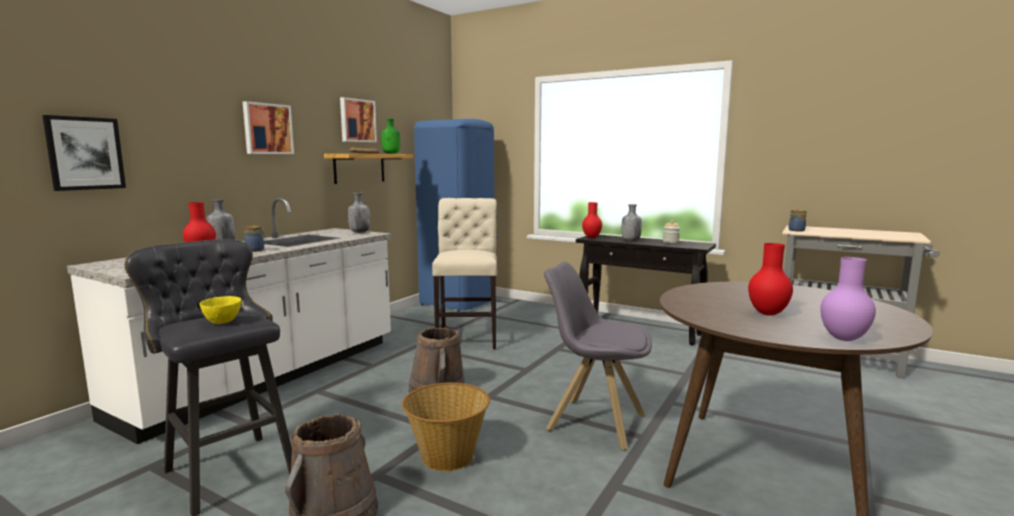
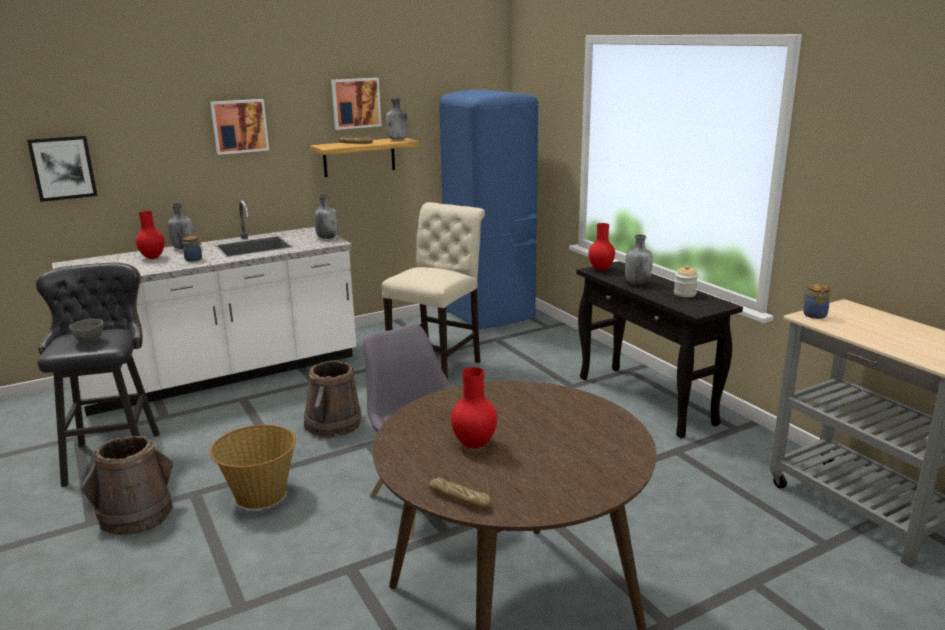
camera: 30 degrees right, 10 degrees up
yellow bowl [199,296,241,324] -> grey bowl [69,319,103,343]
green bottle [381,118,400,154] -> grey bottle [386,98,408,140]
purple vase [820,257,876,341] -> bread [428,478,492,508]

